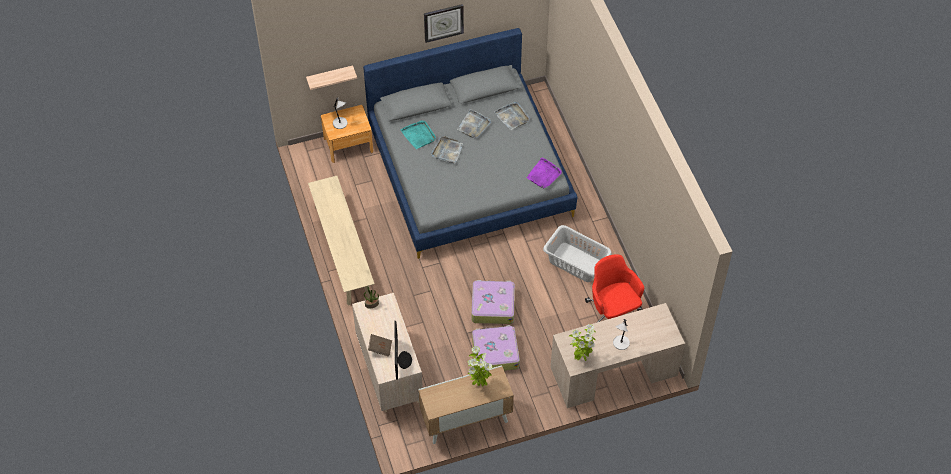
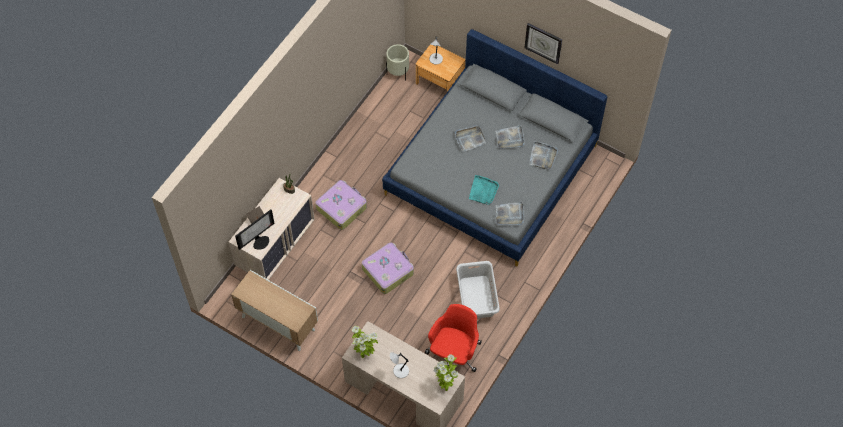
camera: 50 degrees right, 5 degrees up
shelf [306,65,357,90] -> none
beige bench [308,176,375,305] -> none
turquoise tray [401,120,436,149] -> turquoise tray moved to [469,175,499,205]
potted plant [467,346,492,386] -> potted plant moved to [434,354,458,391]
suitcase [472,325,520,371] -> suitcase moved to [315,180,367,230]
purple tray [526,158,562,189] -> grey tray [495,201,524,225]
none -> beige planter [386,44,409,81]

